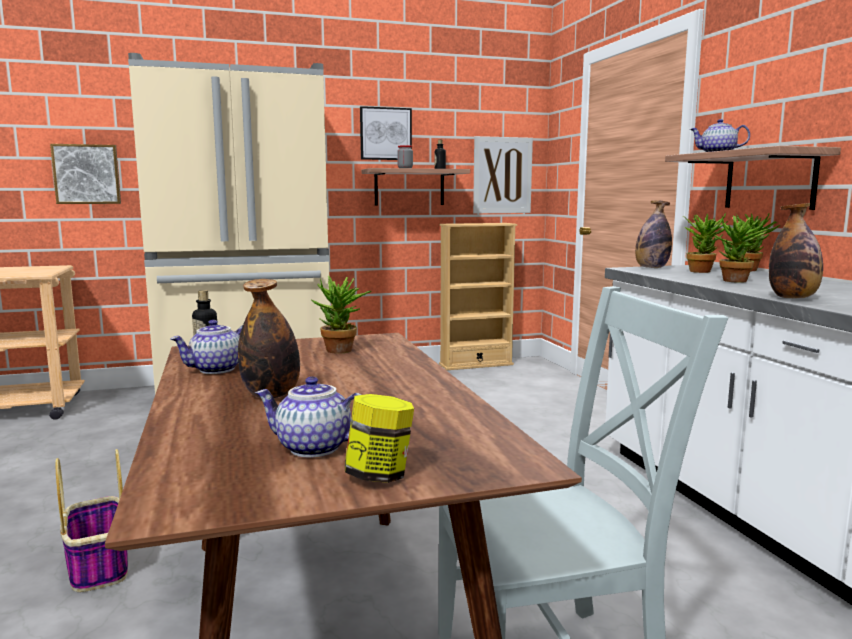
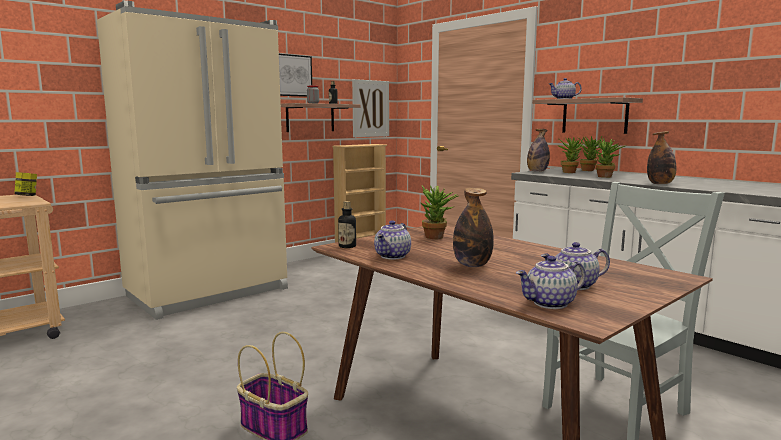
camera: 25 degrees left, 0 degrees up
picture [50,144,121,204] -> none
jar [345,394,414,483] -> jar moved to [14,172,37,196]
none -> teapot [516,256,586,309]

